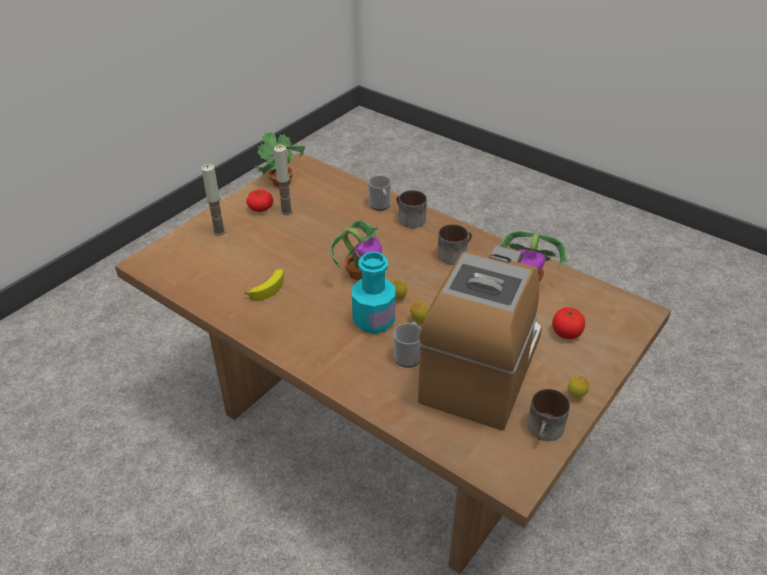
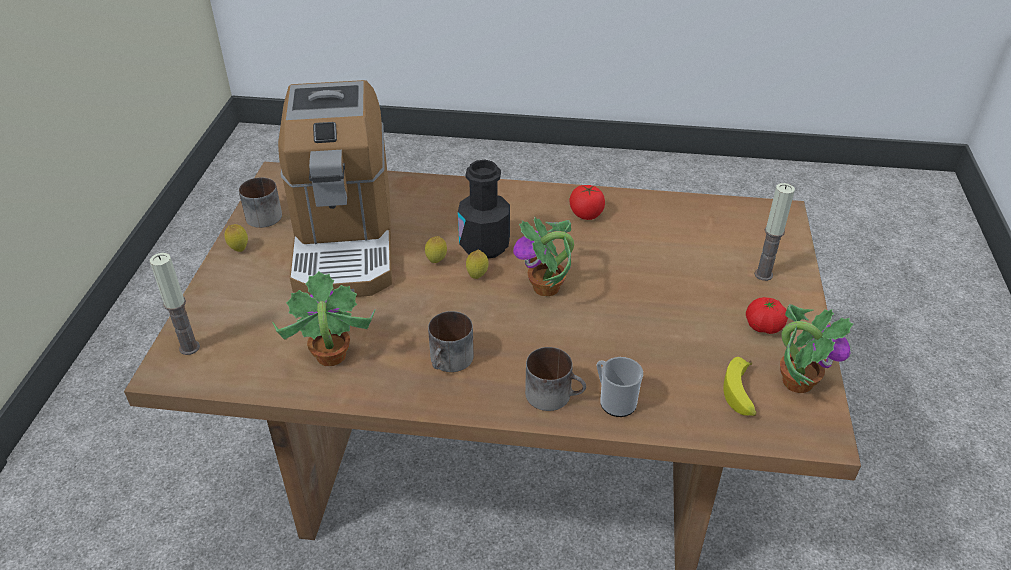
camera: 150 degrees right, 0 degrees up
banana [245,268,284,301] -> banana moved to [723,357,756,416]
candle [274,145,293,215] -> candle moved to [150,253,200,355]
turquoise bottle [352,251,395,334] -> black bottle [458,160,510,259]
mug [393,322,421,368] -> none
tomato [552,307,585,339] -> tomato moved to [570,185,605,220]

